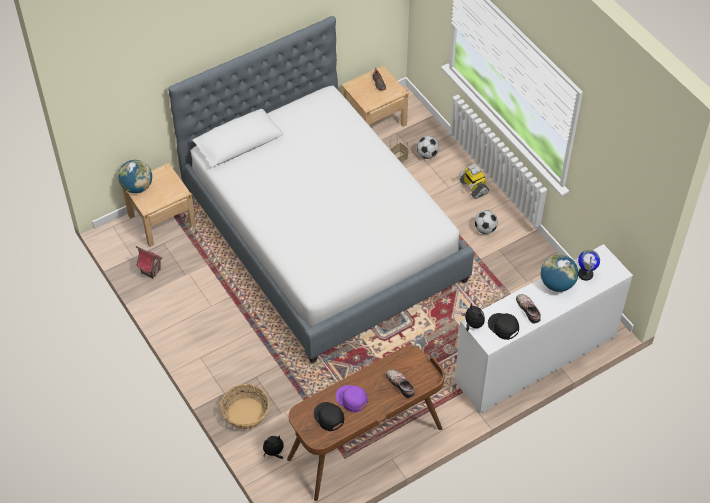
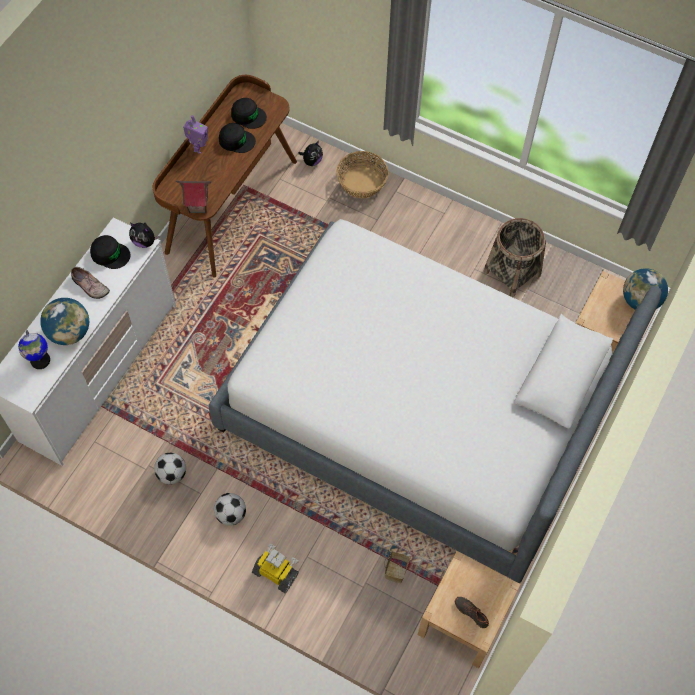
camera: 150 degrees right, 10 degrees up
toy house [136,246,162,279] -> toy house moved to [176,181,212,214]
purple cap [336,385,368,412] -> black cap [219,123,256,153]
shoe [386,370,415,398] -> none
football [417,136,439,159] -> football moved to [154,453,186,485]
none -> toy robot [183,115,208,154]
none -> basket [483,218,546,298]

